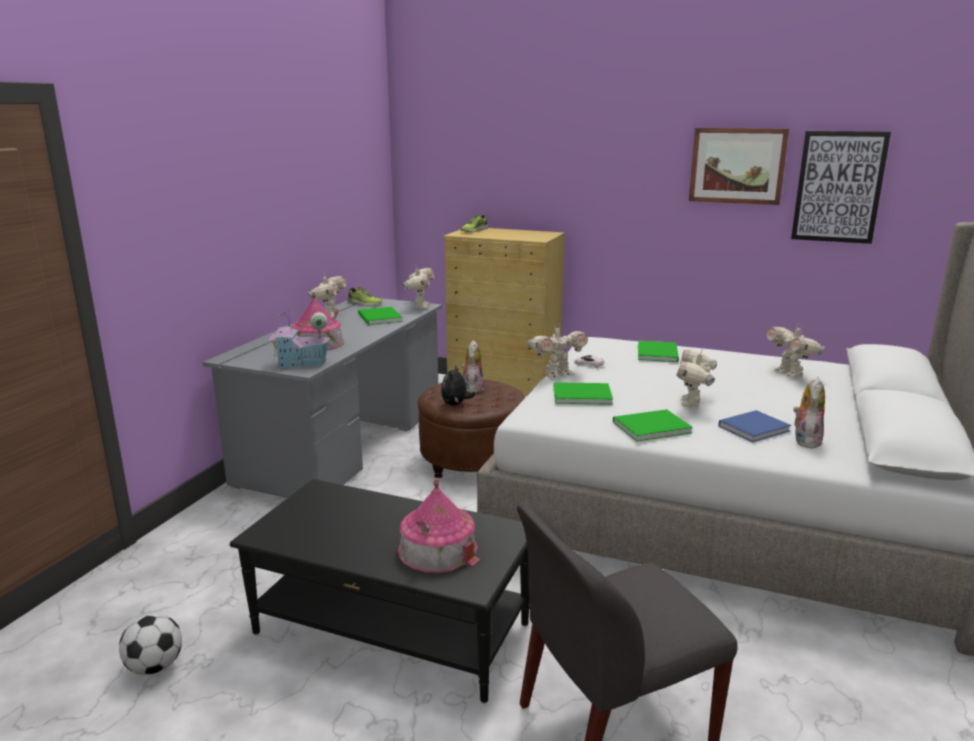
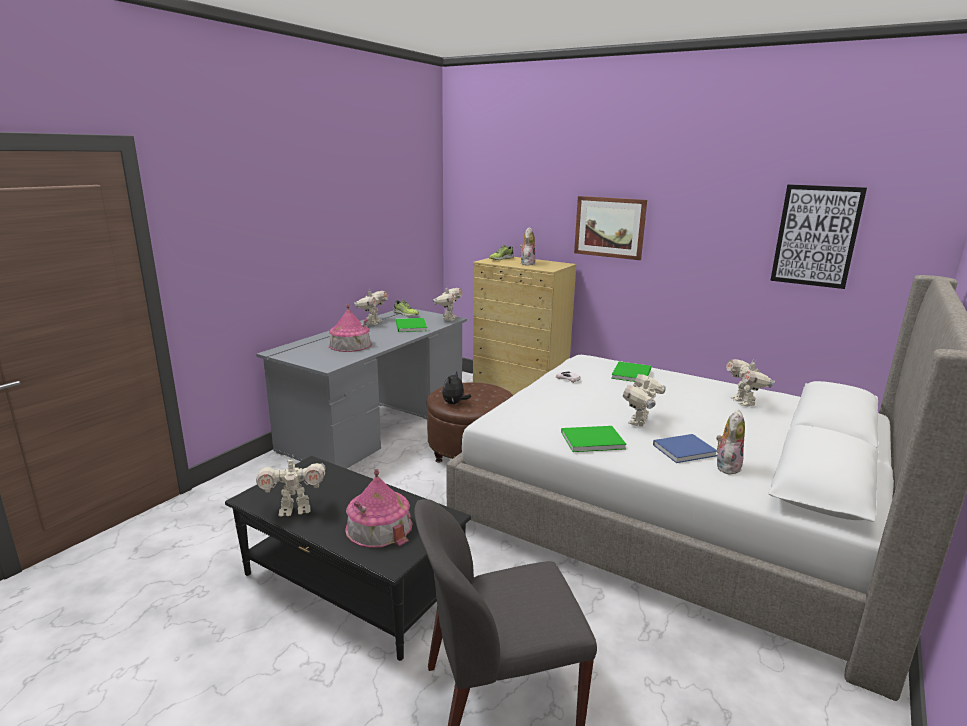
camera: 10 degrees right, 0 degrees up
football [119,614,182,675] -> none
toy house [268,309,330,369] -> none
plush toy [461,340,484,393] -> plush toy moved to [520,227,536,266]
toy robot [528,325,588,378] -> toy robot moved to [256,455,326,517]
green book [554,382,613,405] -> none
picture [689,128,789,205] -> picture moved to [574,196,647,260]

